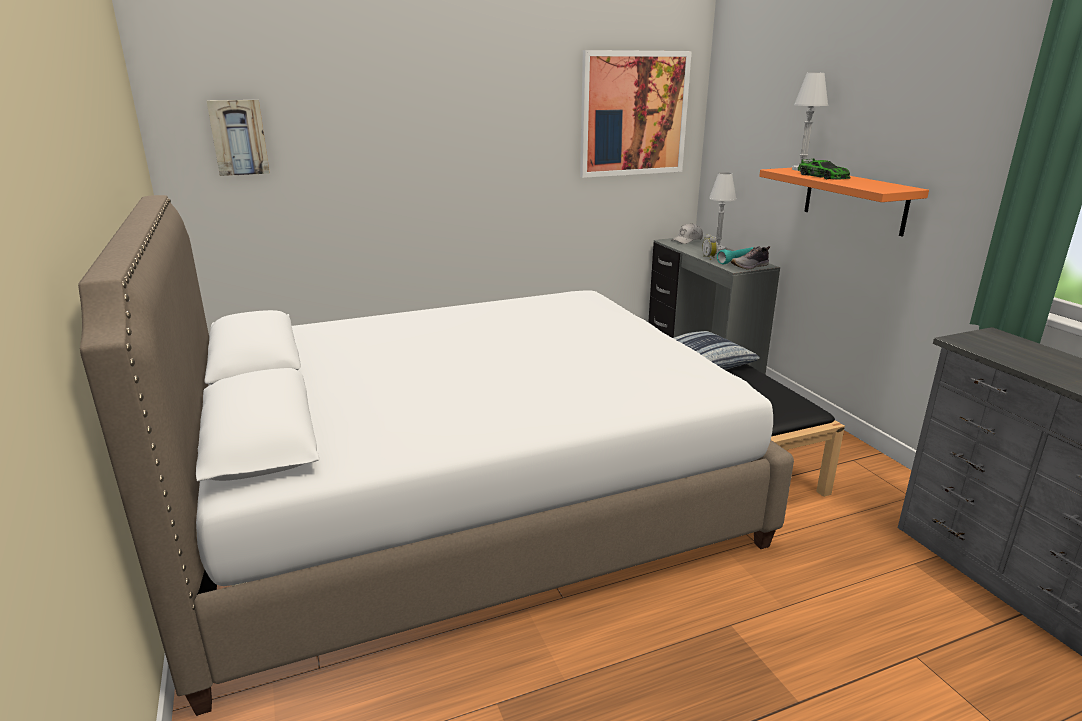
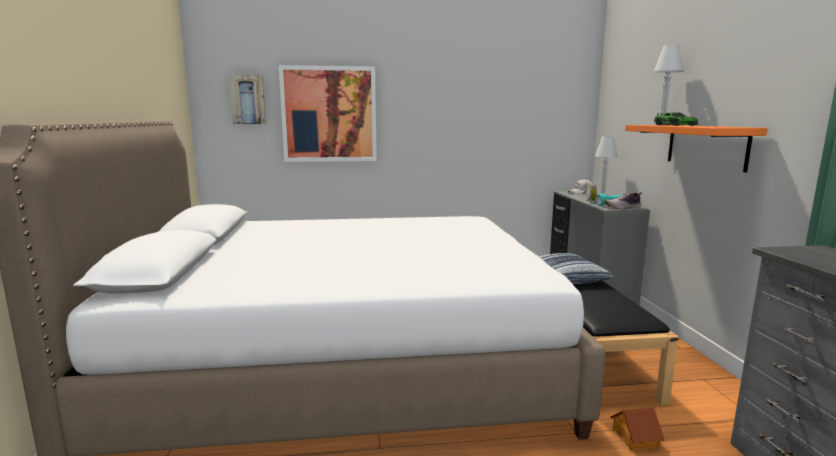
camera: 15 degrees right, 10 degrees down
picture [580,50,692,178] -> picture moved to [279,65,377,162]
none -> toy house [611,408,665,451]

